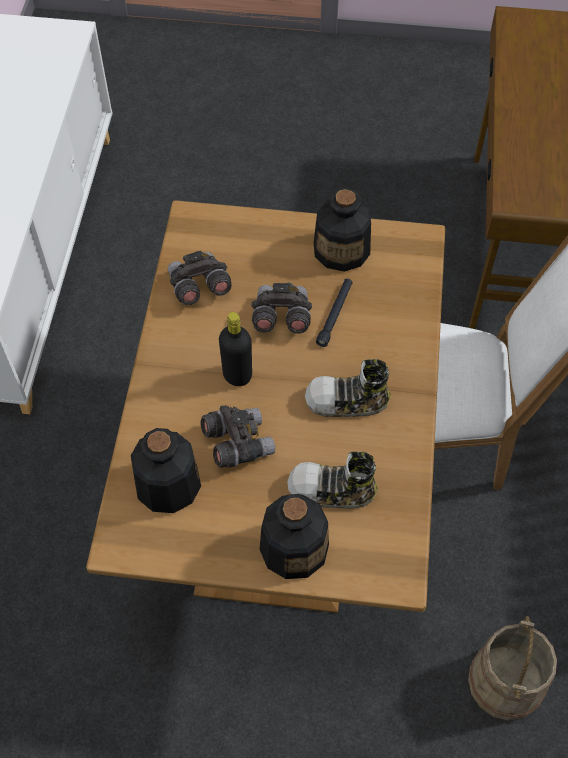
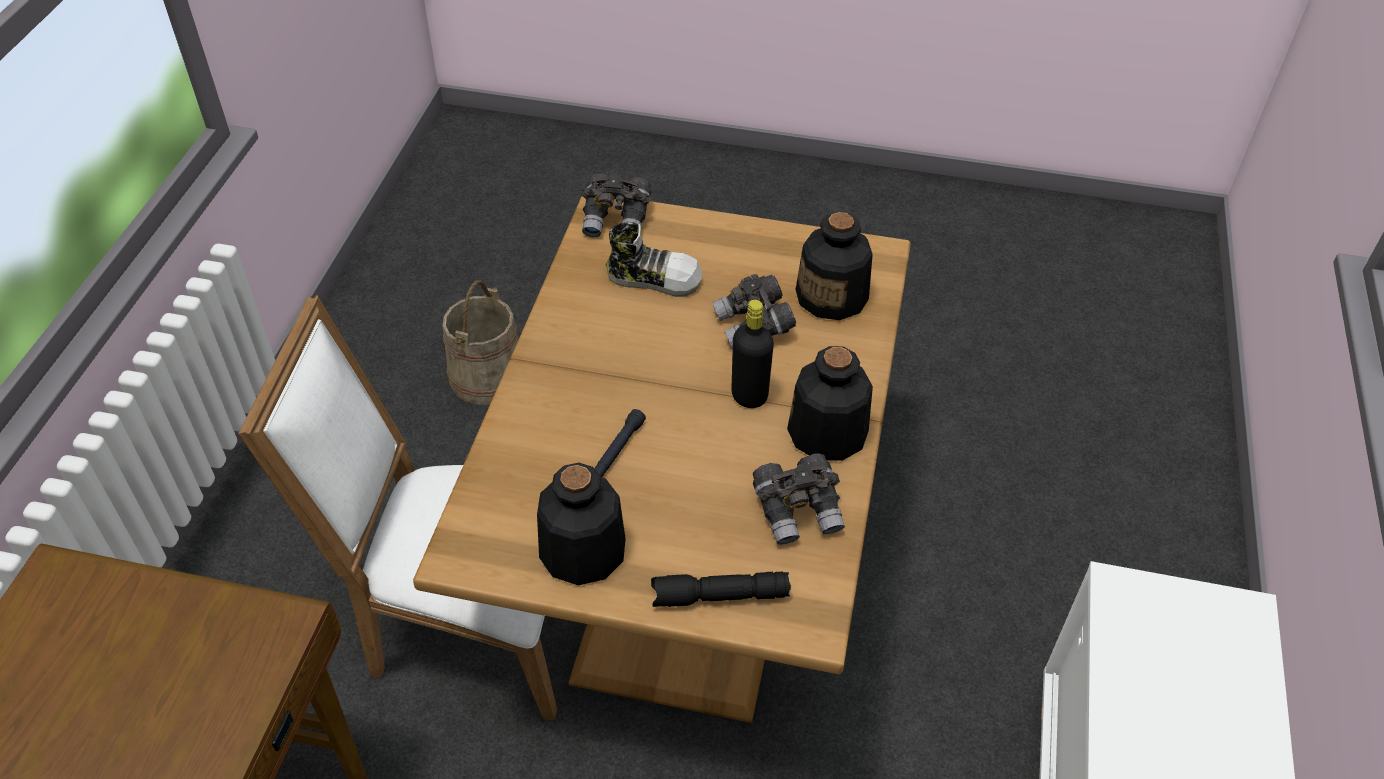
camera: 175 degrees left, 10 degrees down
grey binoculars [252,283,312,334] -> grey binoculars moved to [582,173,651,237]
bottle [260,494,329,579] -> bottle moved to [787,346,873,461]
shoe [305,359,392,417] -> none
none -> black flashlight [651,572,791,607]

